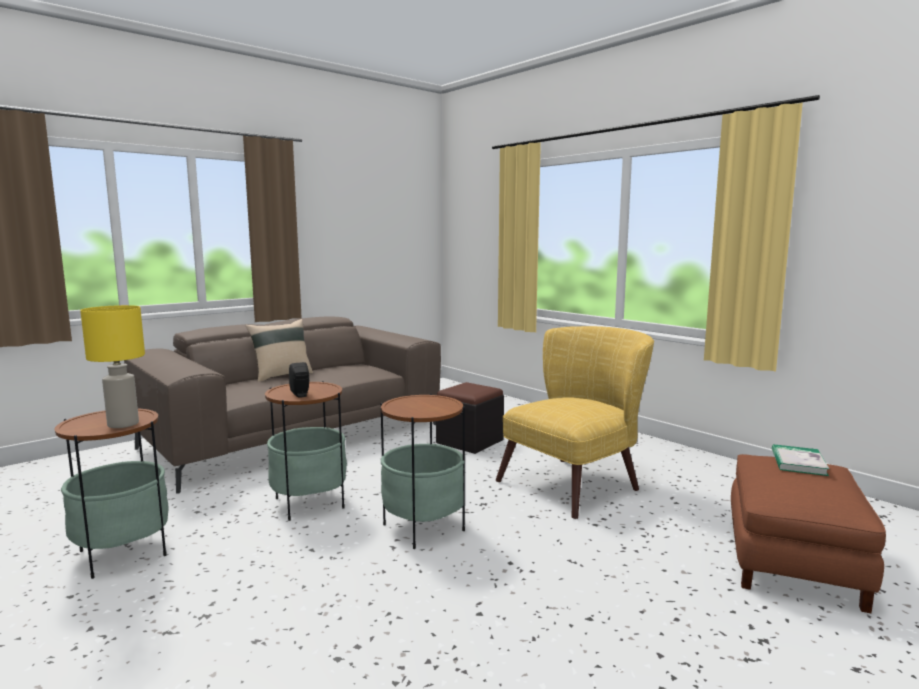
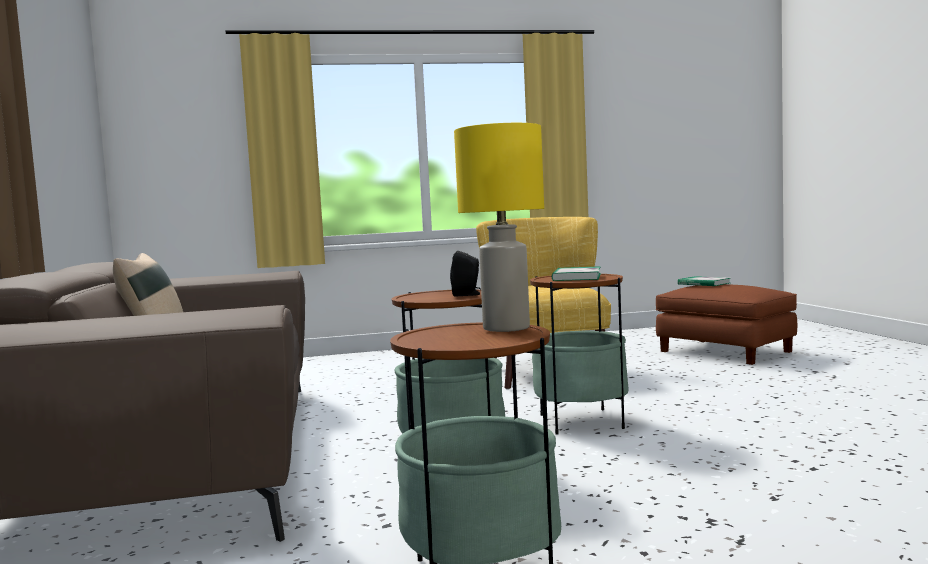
camera: 60 degrees left, 5 degrees down
black ottoman [436,382,504,454] -> none
none -> book [552,266,601,281]

